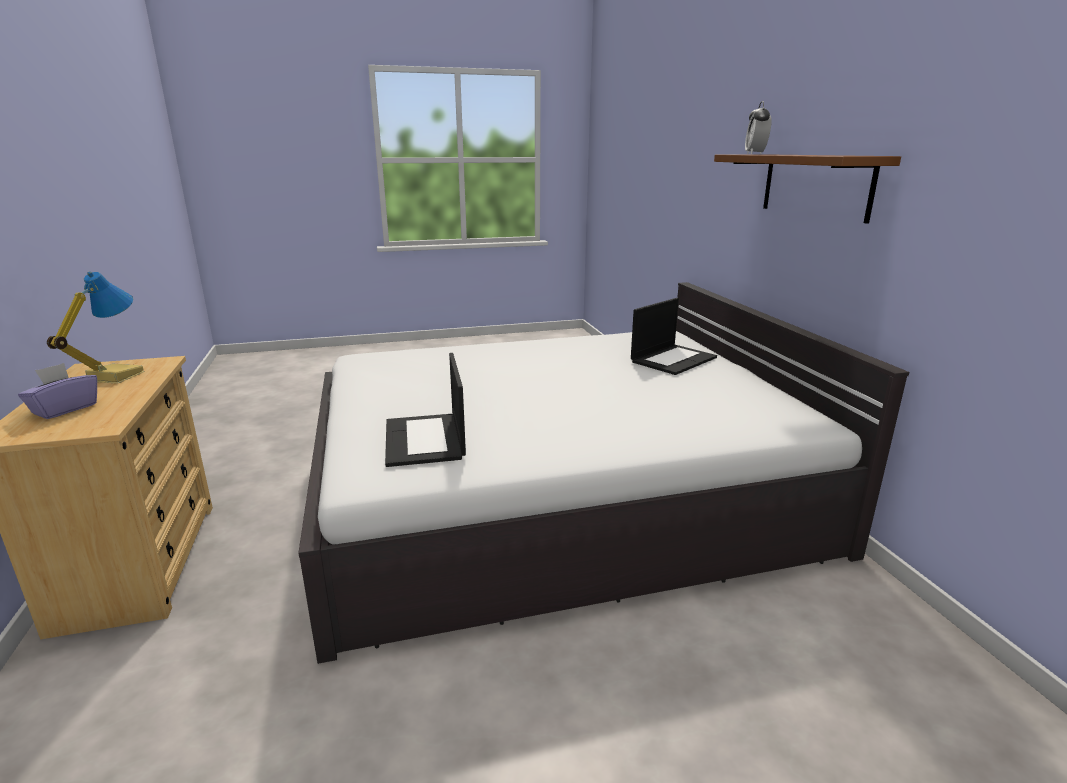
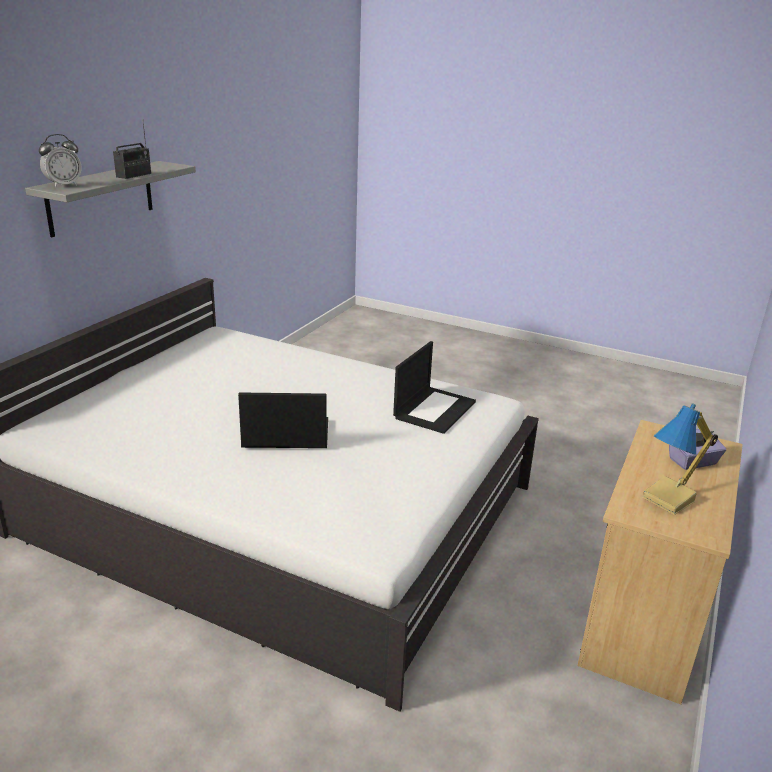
camera: 140 degrees left, 5 degrees up
laptop [631,298,717,375] -> laptop moved to [238,392,328,448]
brown shelf [714,154,901,224] -> grey shelf [25,161,196,237]
none -> radio [113,124,151,179]

